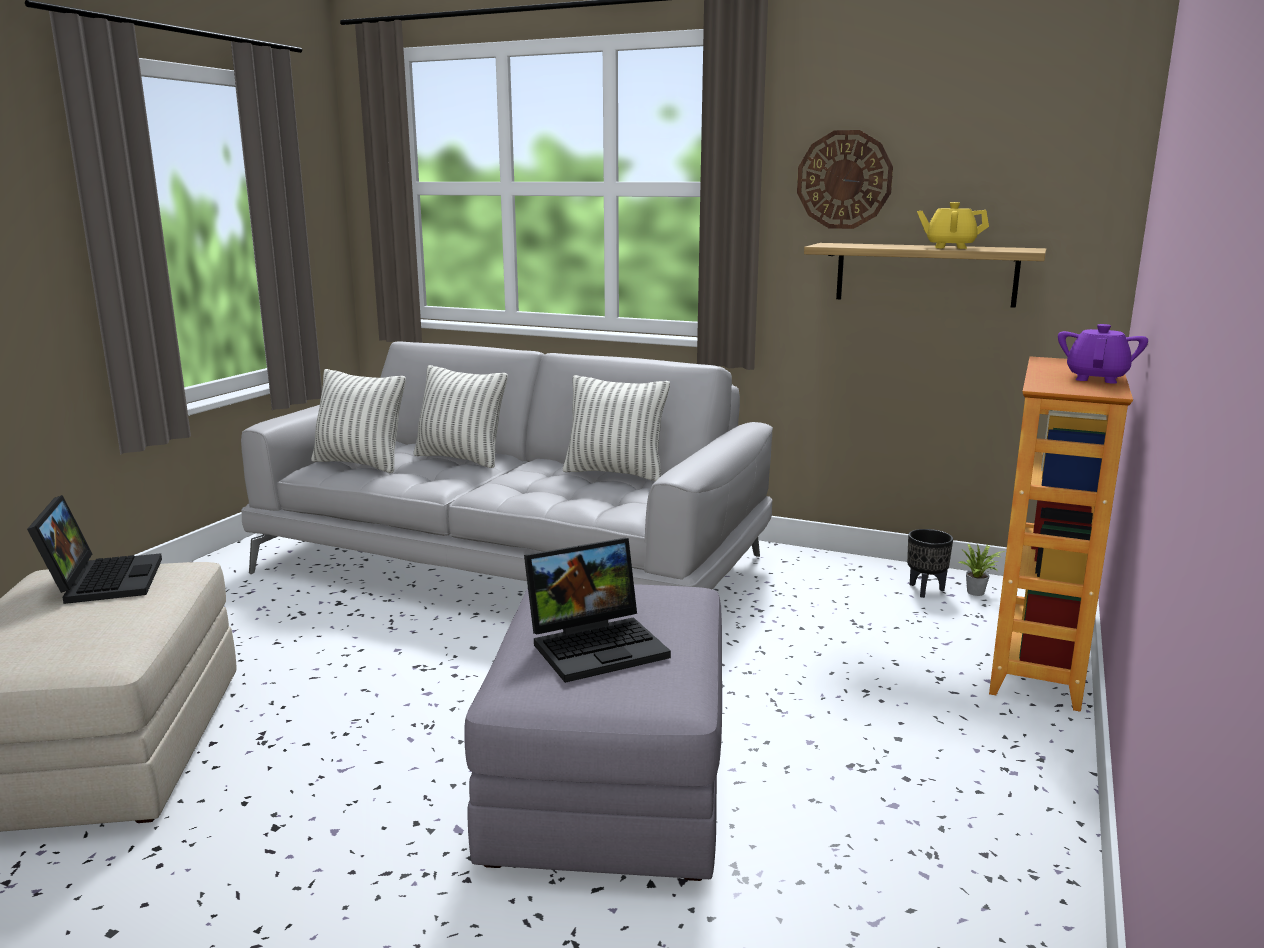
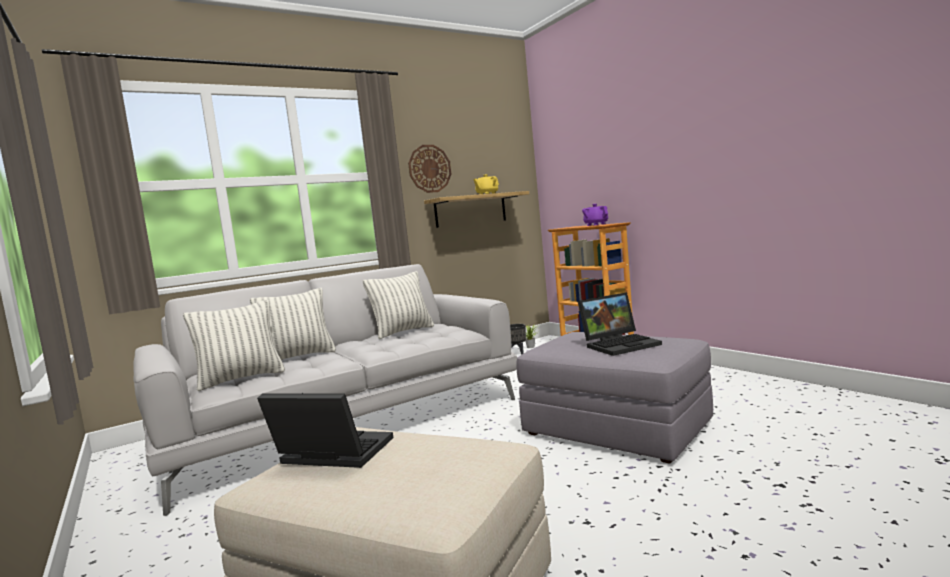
camera: 55 degrees left, 10 degrees down
laptop [524,538,671,683] -> laptop turned 60 degrees clockwise [578,292,662,356]

